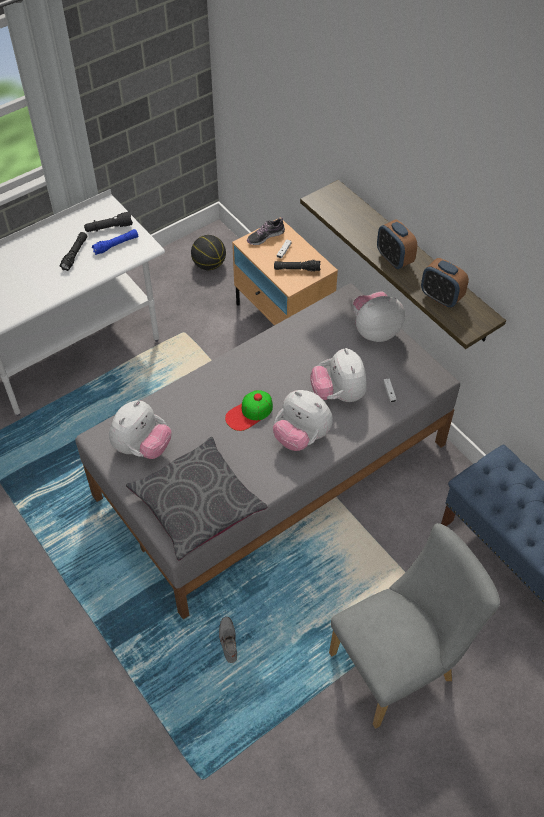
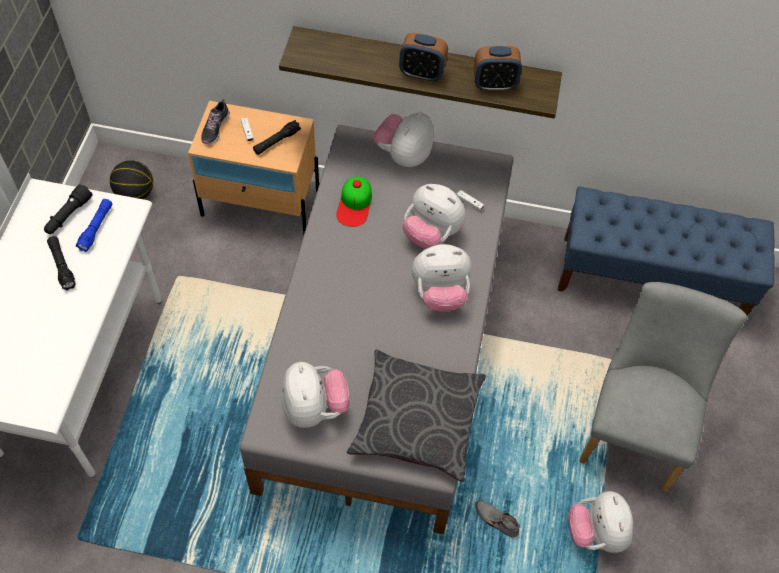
camera: 45 degrees left, 5 degrees up
cap [225,390,273,431] -> cap moved to [336,176,372,227]
none -> plush toy [568,491,633,553]

